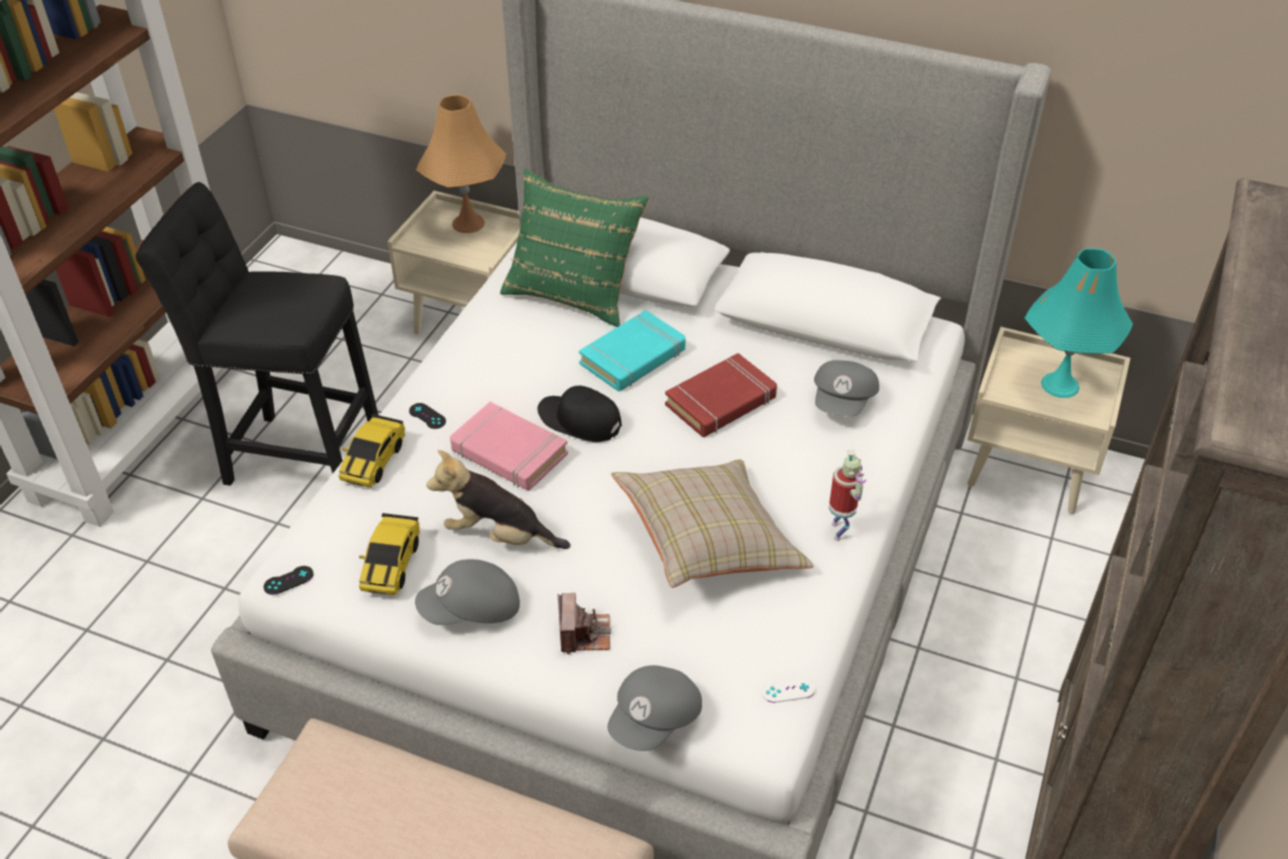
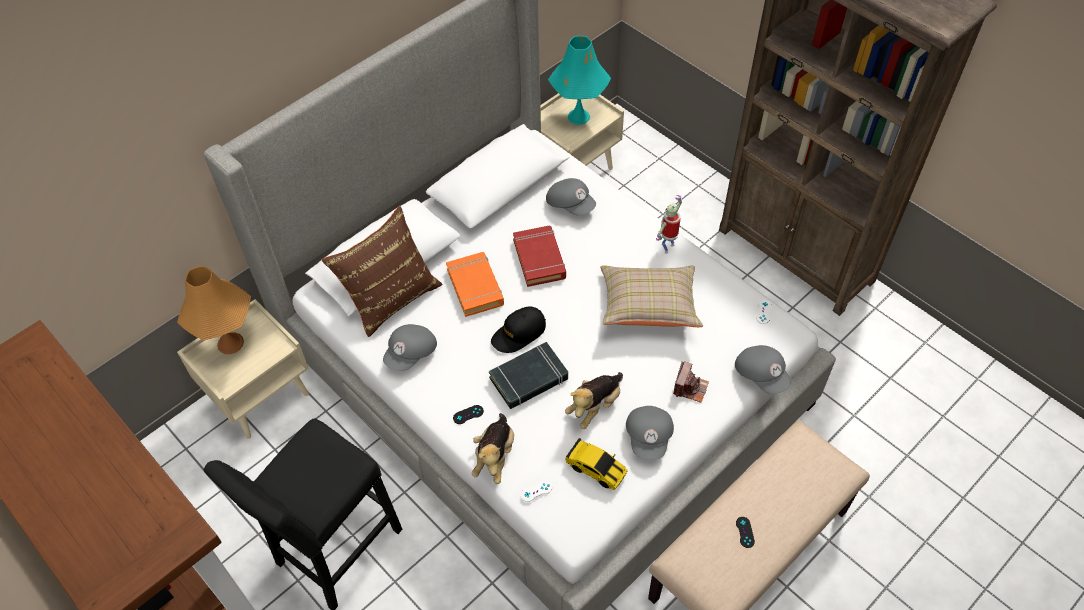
camera: 65 degrees left, 10 degrees up
black game controller [264,566,314,595] -> black game controller moved to [736,517,755,548]
toy car [338,414,405,488] -> plush toy [472,413,514,484]
pink book [450,402,568,491] -> black book [489,342,568,409]
green pillow [500,169,648,327] -> brown pillow [322,206,442,337]
camera [558,593,611,655] -> camera turned 90 degrees clockwise [673,361,709,402]
turquoise book [579,310,686,392] -> orange book [446,252,504,317]
toy robot [829,450,867,541] -> toy robot turned 75 degrees counterclockwise [656,195,682,254]
none -> grey cap [383,324,437,371]
none -> white game controller [521,480,552,502]

